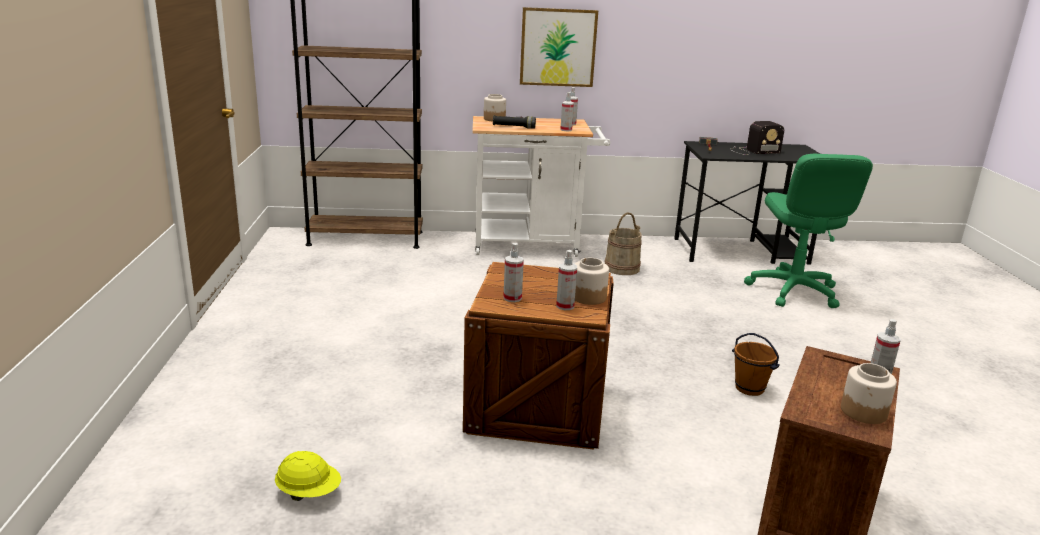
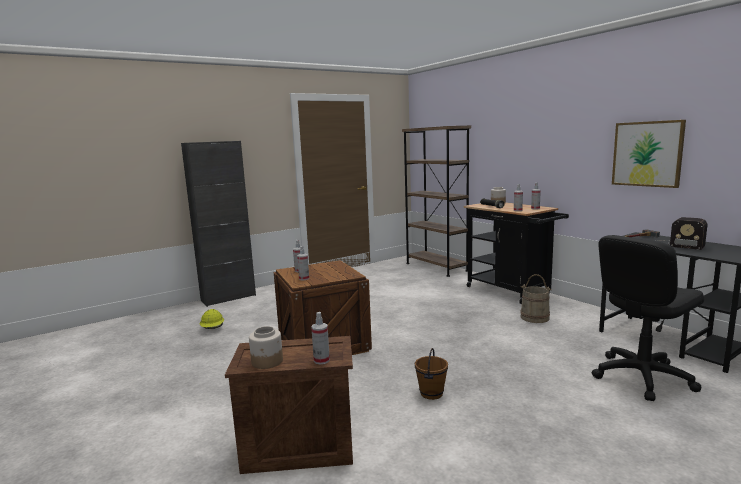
camera: 60 degrees right, 10 degrees down
white cart [473,116,610,257] -> black cart [463,203,569,304]
picture [520,7,598,87] -> picture moved to [612,120,686,188]
jar [575,258,609,305] -> none
green office chair [744,154,873,308] -> black office chair [592,235,704,401]
none -> black cabinet [181,141,256,307]

